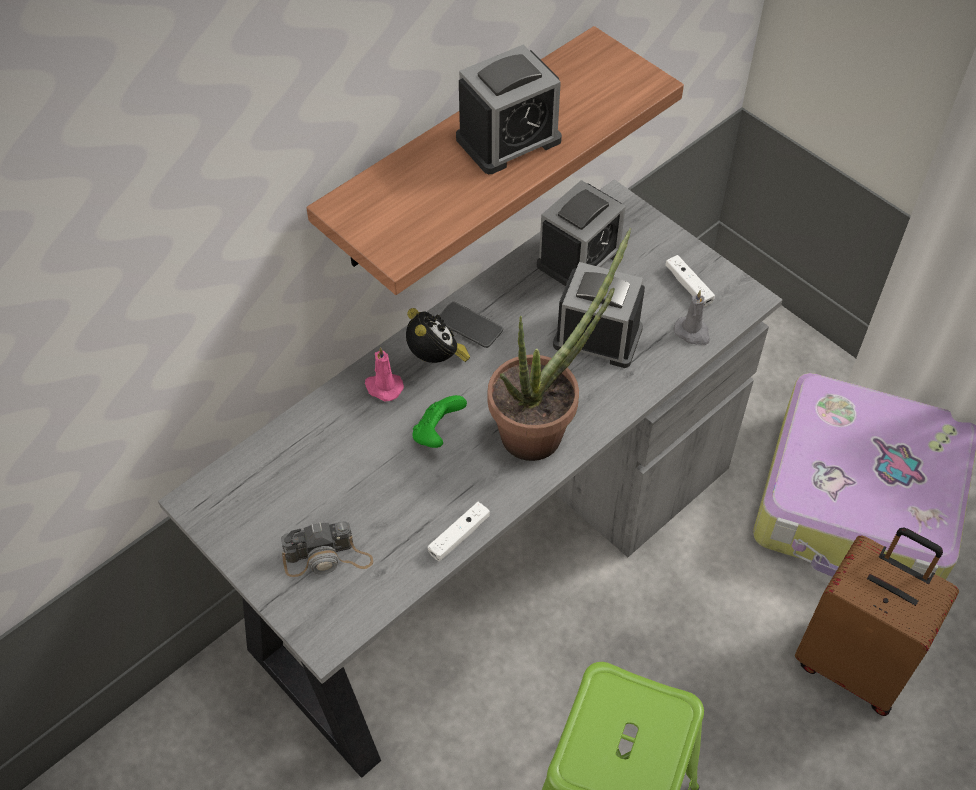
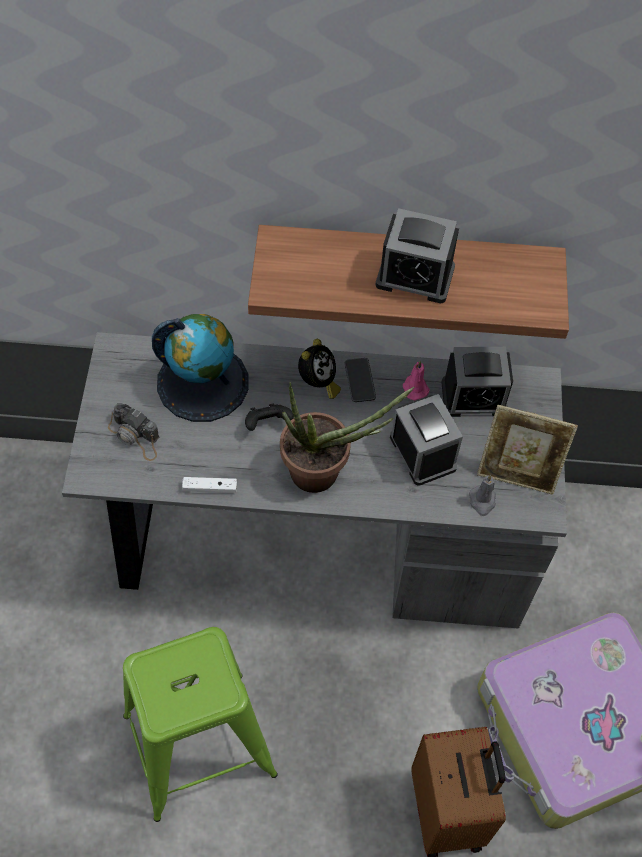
camera: 45 degrees right, 5 degrees up
pink candle [365,347,404,401] -> pink candle moved to [403,361,430,400]
green game controller [413,395,467,448] -> black game controller [245,404,294,431]
white game controller [665,255,715,307] -> picture frame [477,405,578,495]
none -> globe [152,314,248,422]

